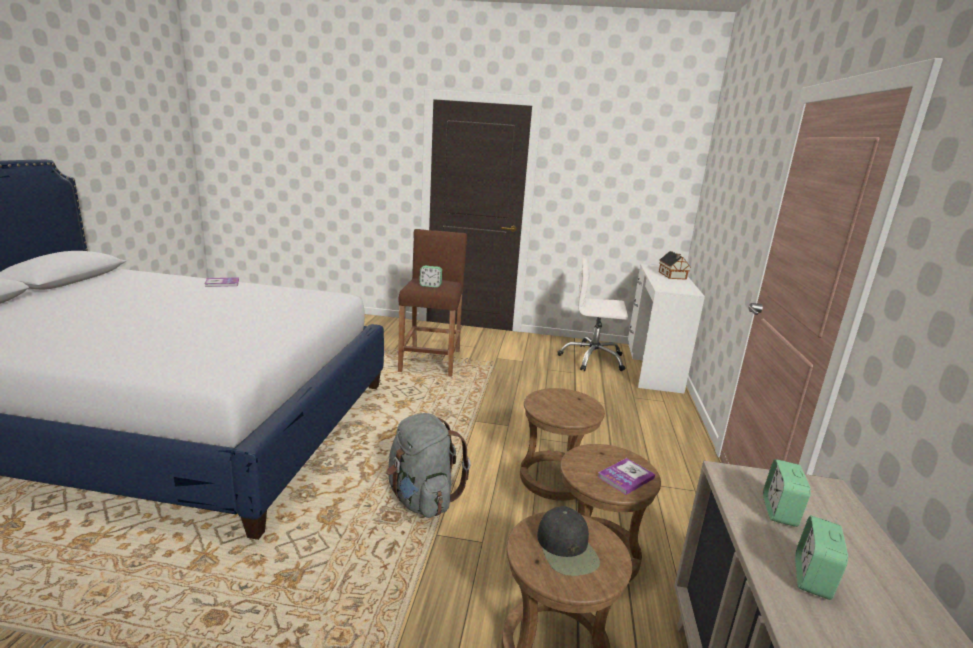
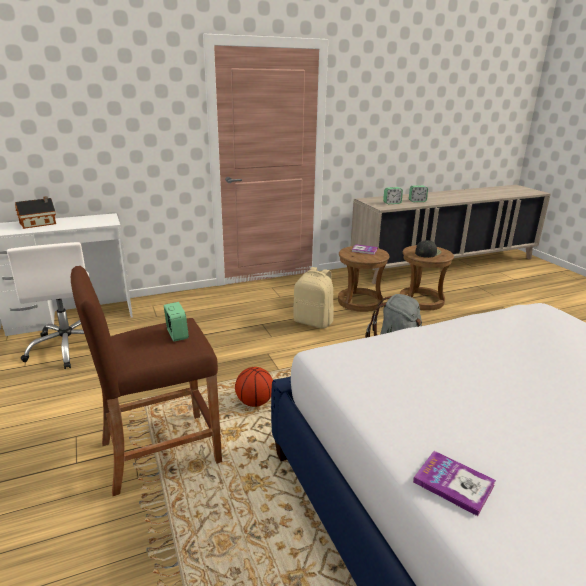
camera: 120 degrees left, 5 degrees up
brown stool [520,388,605,501] -> beige backpack [293,267,334,329]
none -> basketball [235,367,273,407]

